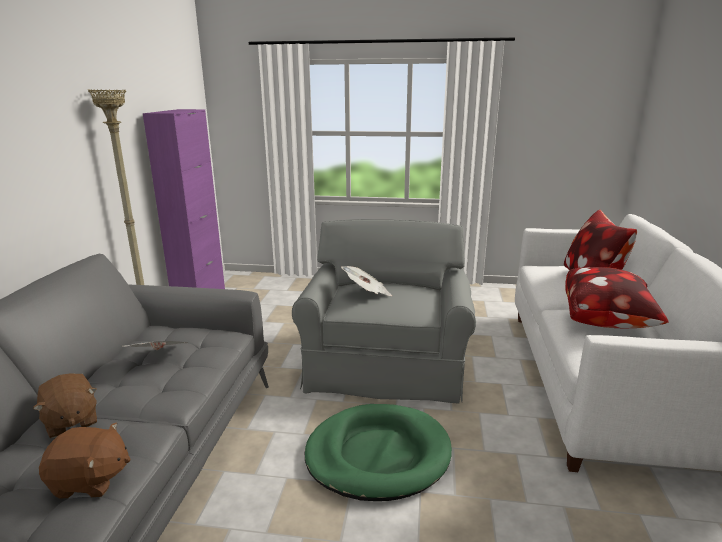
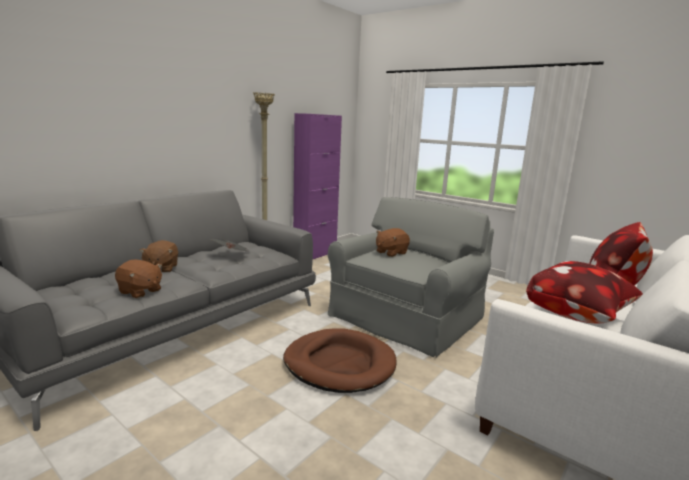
camera: 30 degrees right, 5 degrees down
green dog bed [305,404,452,501] -> brown dog bed [283,329,397,393]
newspaper [341,266,392,296] -> brown plush toy [376,228,410,257]

